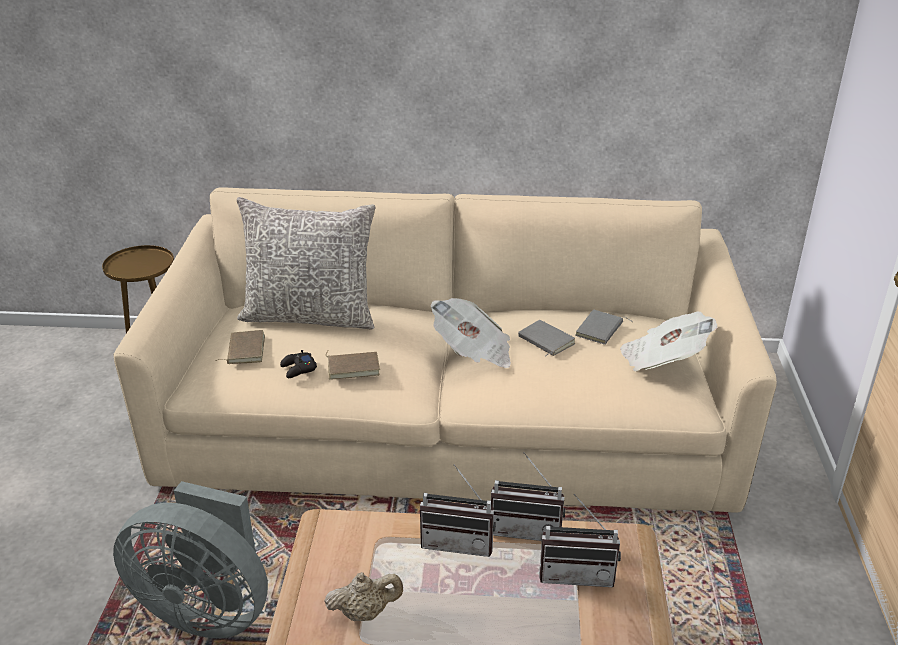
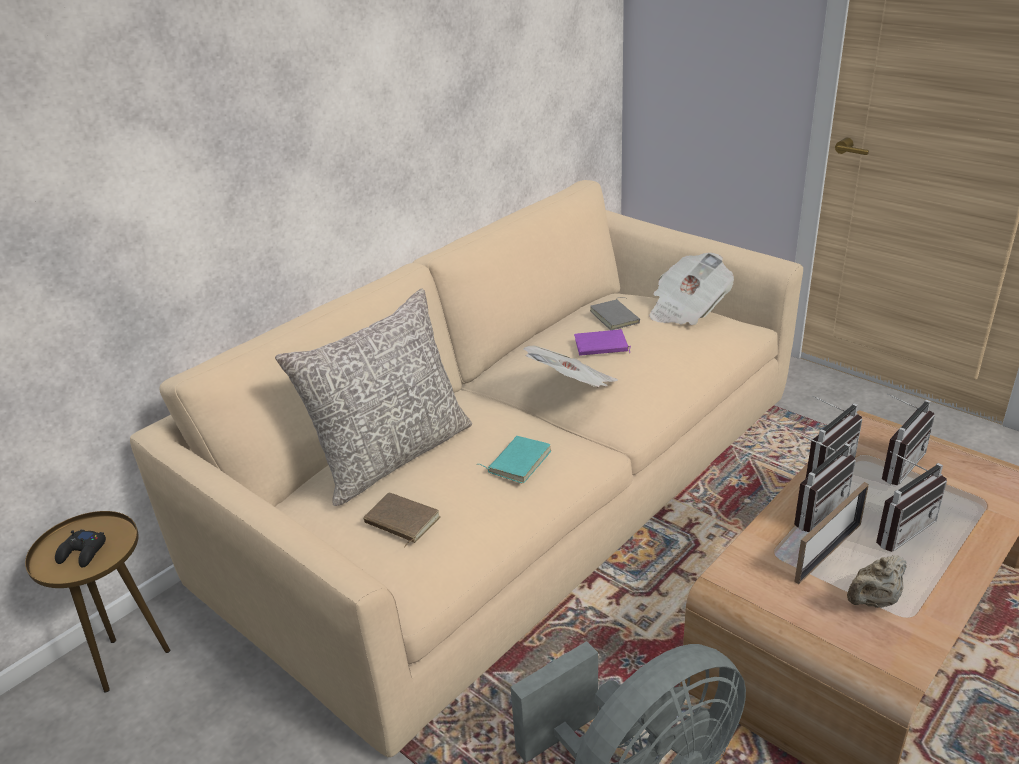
camera: 50 degrees left, 0 degrees up
black game controller [280,350,317,378] -> black game controller moved to [55,530,106,568]
beige teapot [324,572,403,621] -> beige teapot turned 150 degrees counterclockwise [847,555,907,608]
brown book [326,350,380,379] -> turquoise book [480,436,551,484]
grey book [518,320,576,356] -> purple book [574,329,631,356]
none -> picture frame [794,482,869,584]
none -> radio [876,451,947,552]

